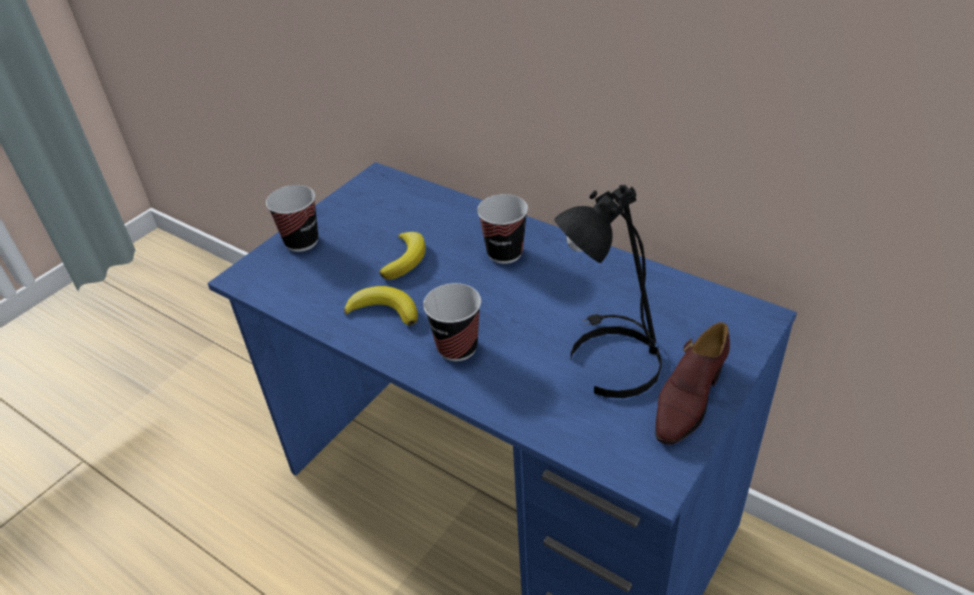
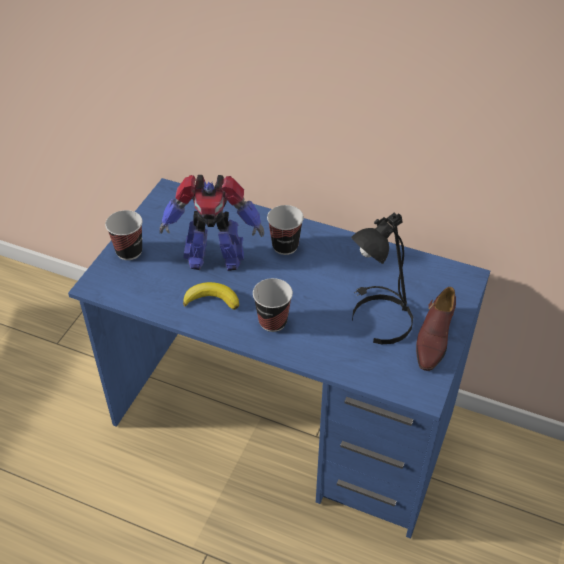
camera: 15 degrees left, 5 degrees up
banana [379,232,426,280] -> toy robot [160,175,264,271]

